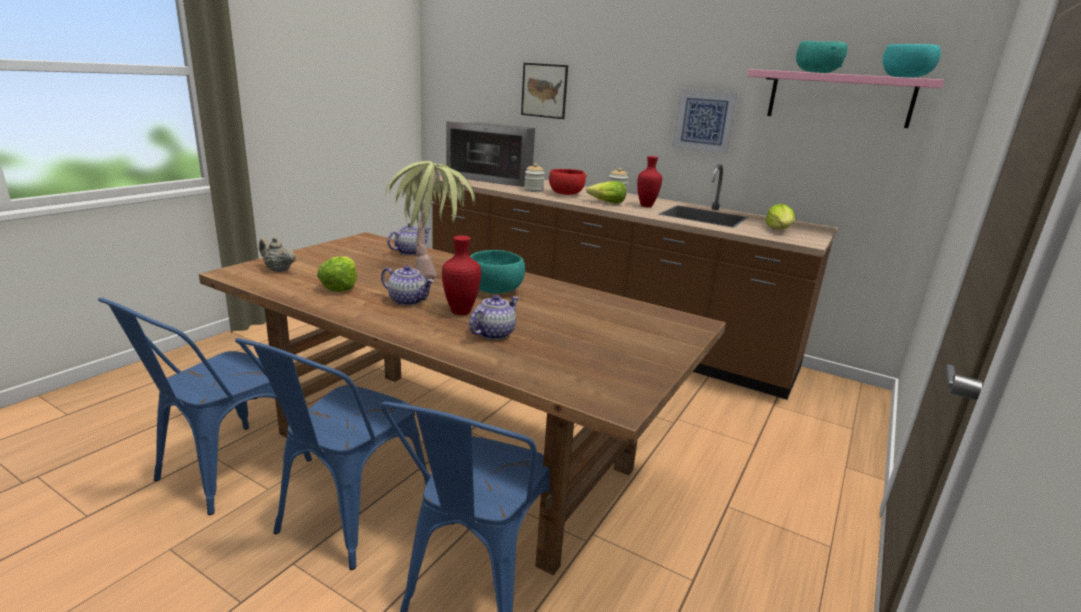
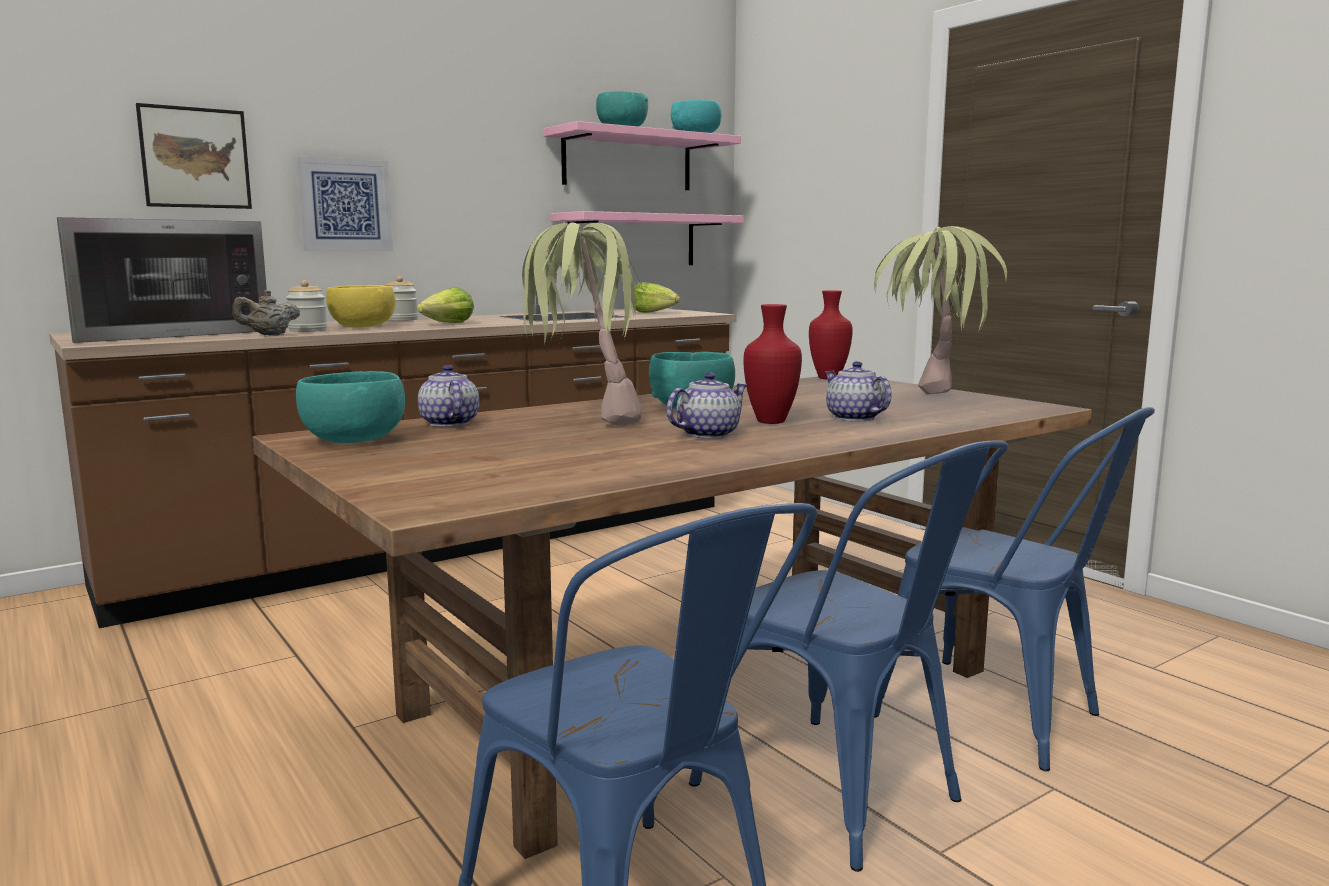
camera: 65 degrees left, 10 degrees down
beige teapot [259,237,296,272] -> beige teapot moved to [232,290,300,336]
lettuce [317,256,357,292] -> none
red bowl [549,169,587,195] -> yellow bowl [326,285,396,327]
red vase [637,156,662,207] -> red vase moved to [809,290,853,379]
picture [672,88,739,154] -> picture moved to [295,156,393,251]
none -> turquoise bowl [296,371,405,443]
none -> pink shelf [550,211,744,265]
none -> potted plant [874,226,1007,394]

